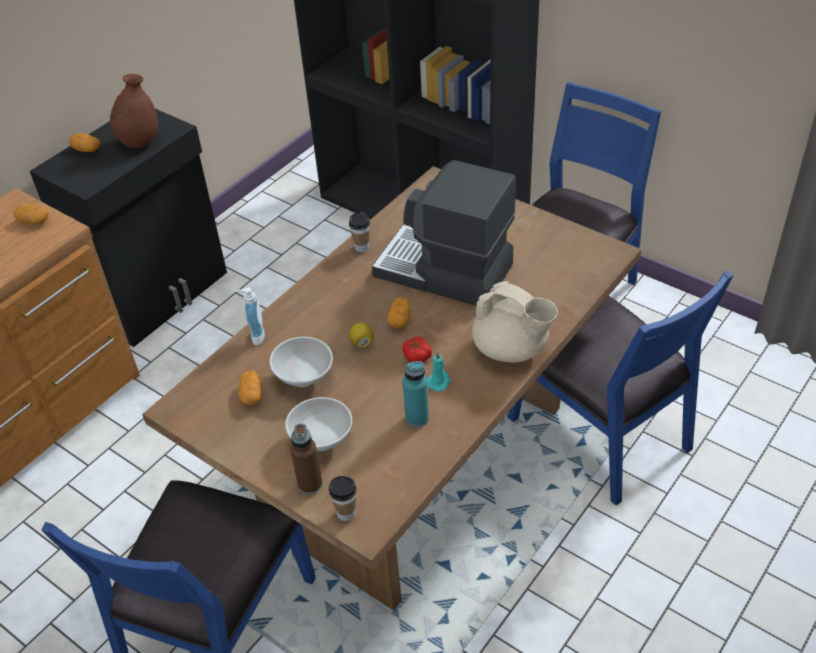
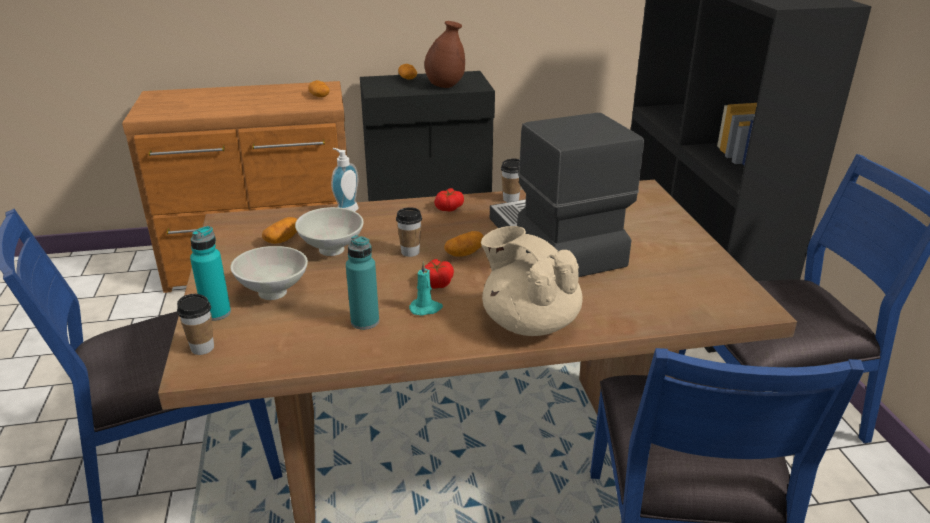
camera: 40 degrees right, 15 degrees down
brown bottle [290,424,323,494] -> turquoise bottle [190,226,231,321]
lemon [349,323,374,348] -> cup [396,207,422,257]
beige teapot [472,281,558,363] -> beige teapot turned 150 degrees clockwise [481,226,583,336]
none -> tomato [434,188,464,212]

